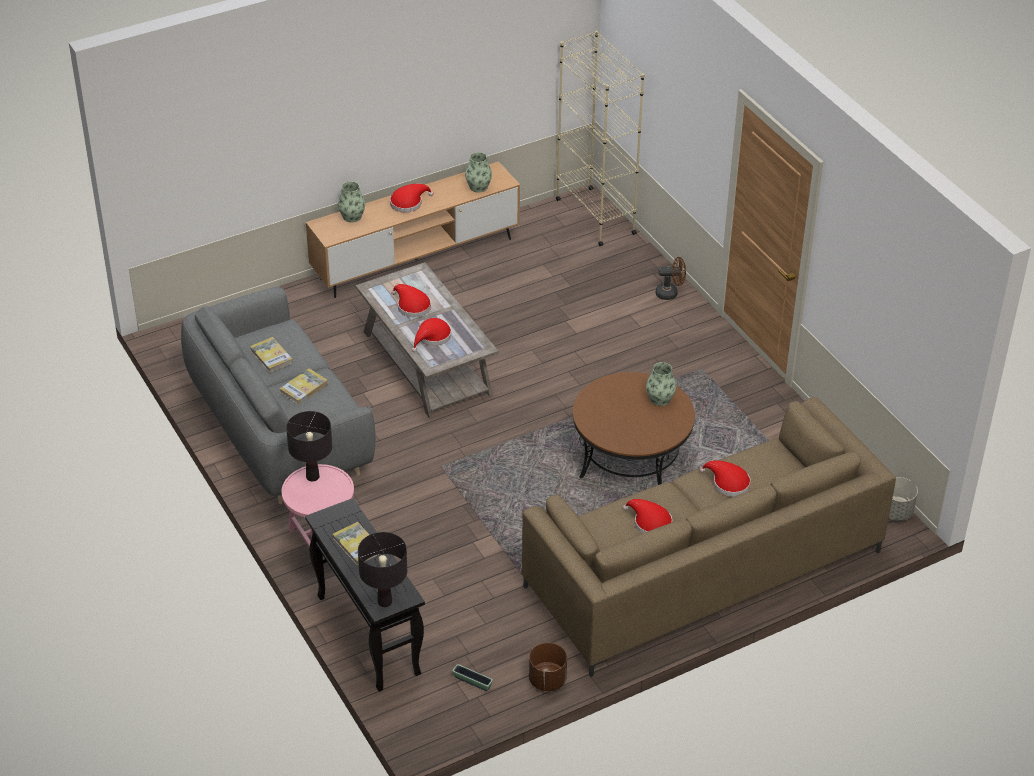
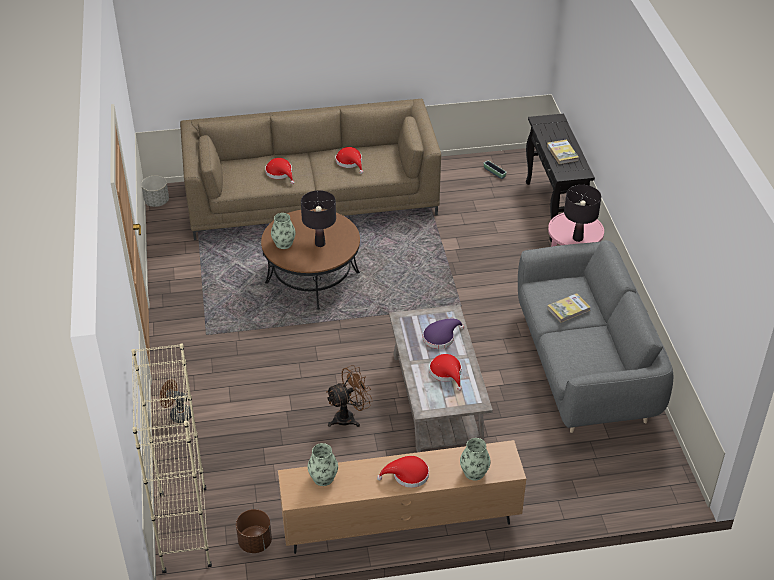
camera: 160 degrees left, 0 degrees up
book [250,337,293,373] -> none
black table lamp [358,532,407,607] -> black table lamp moved to [301,190,336,247]
red hat [412,318,451,352] -> purple hat [423,319,464,349]
brown planter [529,643,567,691] -> brown planter moved to [236,509,272,553]
none -> brown fan [326,365,373,427]

